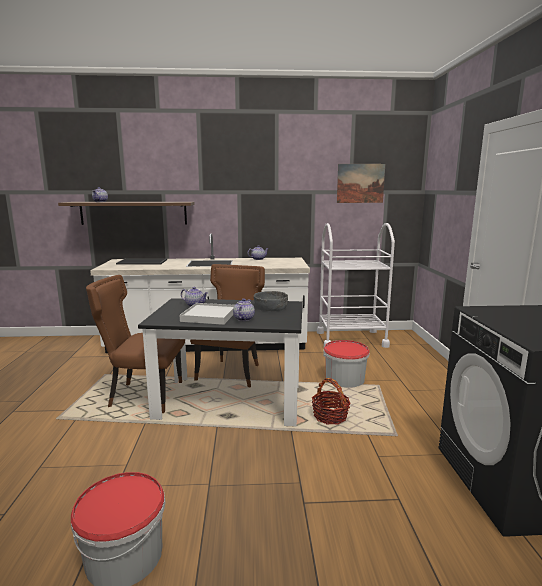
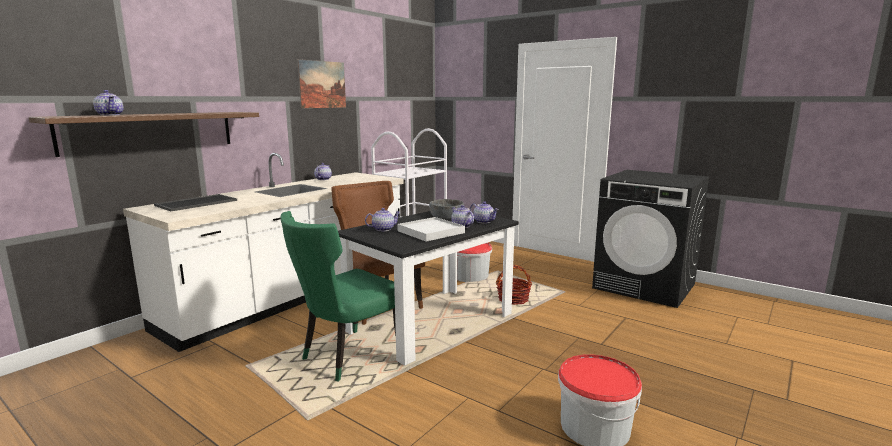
camera: 50 degrees left, 0 degrees up
brown chair [86,275,185,413] -> green chair [280,211,396,382]
picture [337,164,385,203] -> picture moved to [298,59,346,108]
none -> teapot [470,201,499,224]

